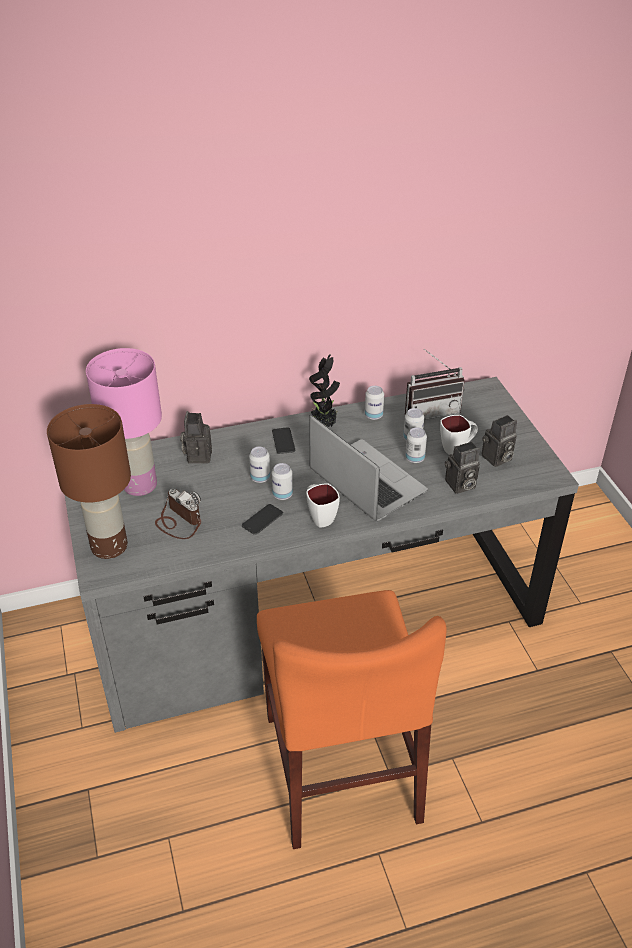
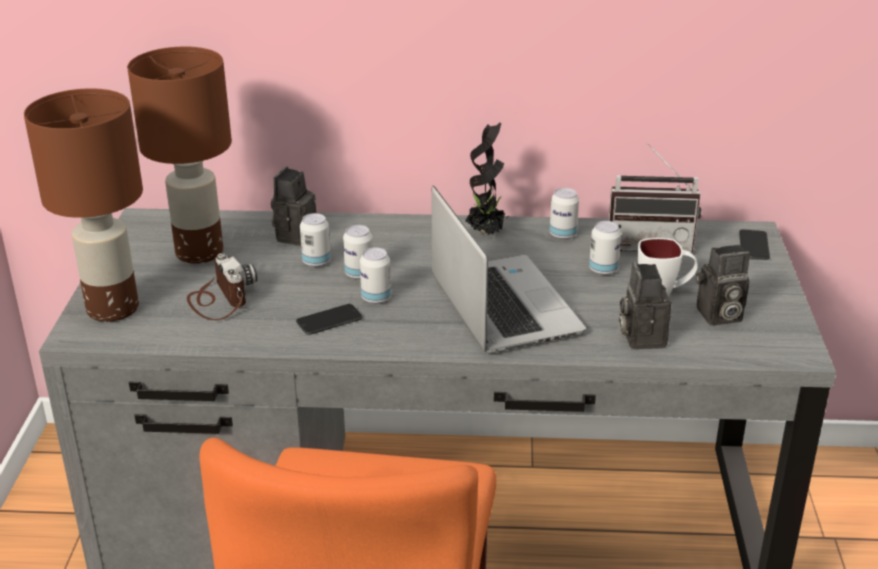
camera: 20 degrees right, 10 degrees down
pink table lamp [86,348,162,496] -> brown table lamp [127,46,232,264]
phone [272,427,295,454] -> phone moved to [739,229,770,260]
white mug [306,483,340,528] -> none
can [405,428,427,463] -> can moved to [300,213,331,267]
camera [445,442,480,494] -> camera turned 90 degrees clockwise [619,262,671,349]

